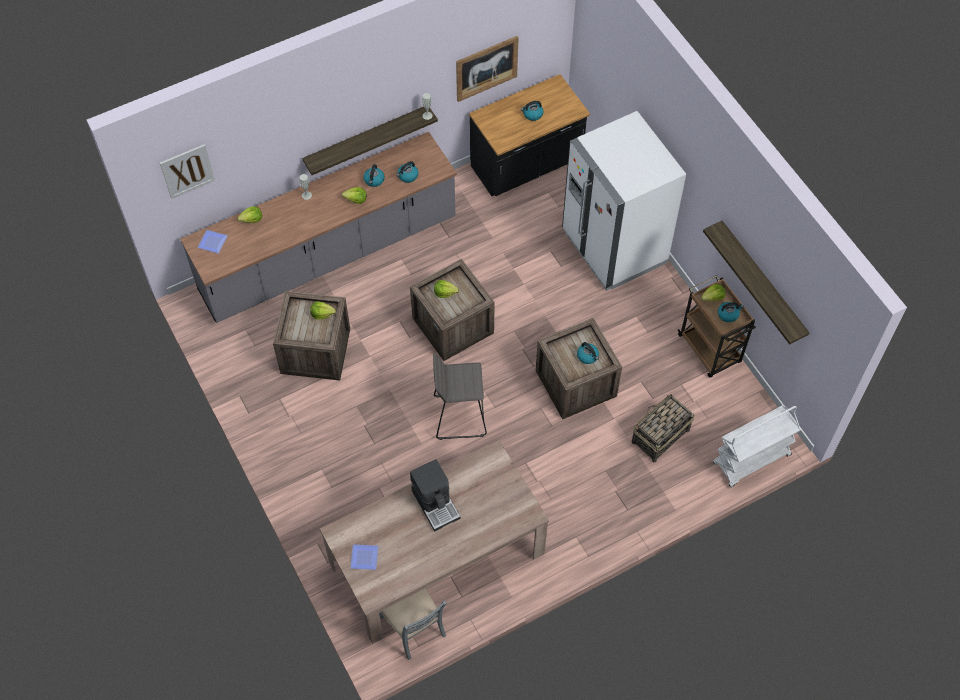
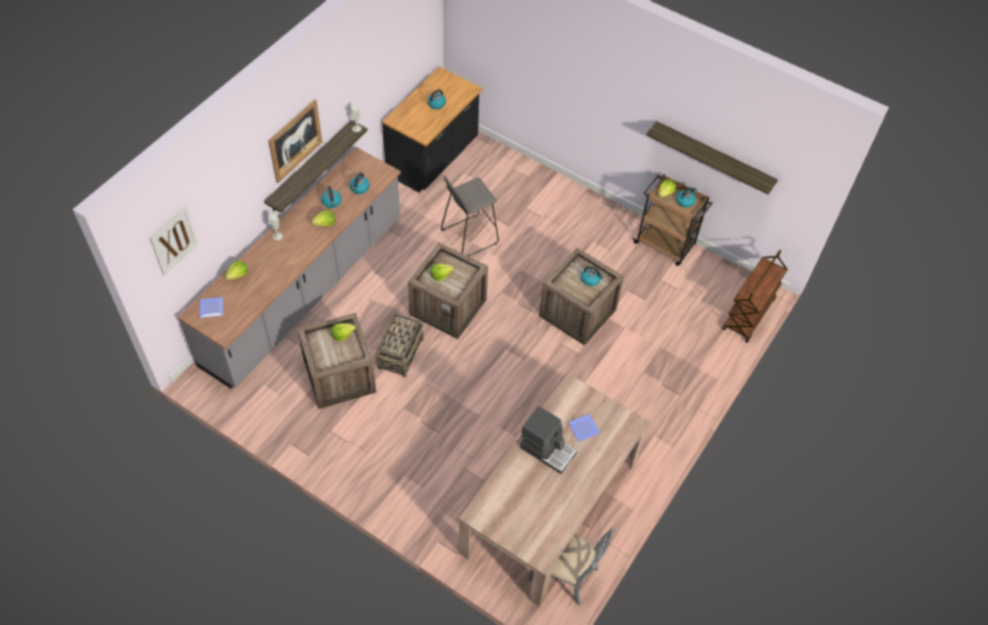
camera: 30 degrees left, 5 degrees down
plate [350,544,378,570] -> plate moved to [568,414,600,442]
grey stool [433,352,487,440] -> grey stool moved to [441,176,499,257]
picture [456,36,519,102] -> picture moved to [268,99,322,183]
white fridge [562,111,686,291] -> none
basket [632,394,694,462] -> basket moved to [376,312,424,378]
white cart [713,406,801,487] -> brown cart [722,250,788,343]

